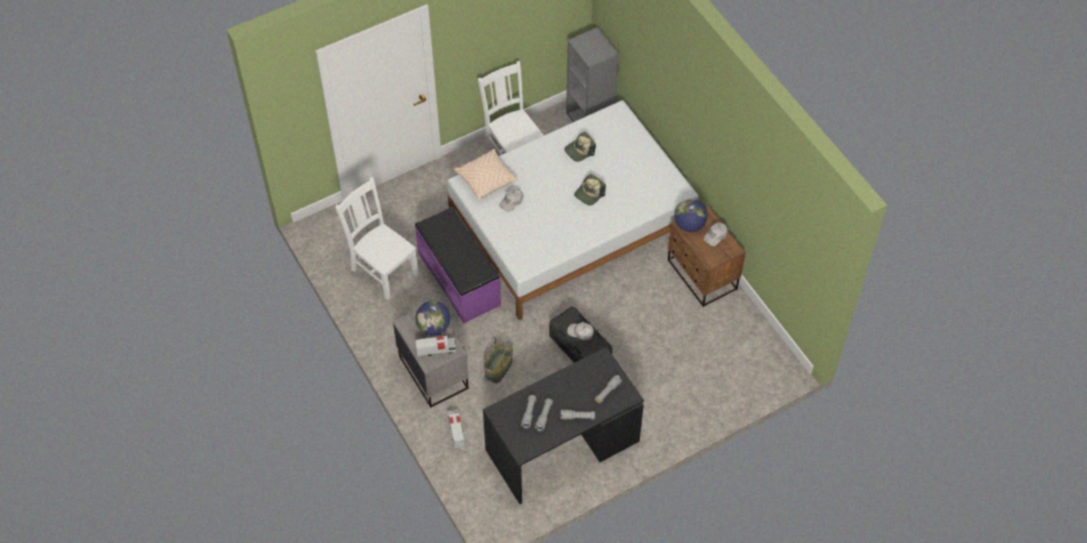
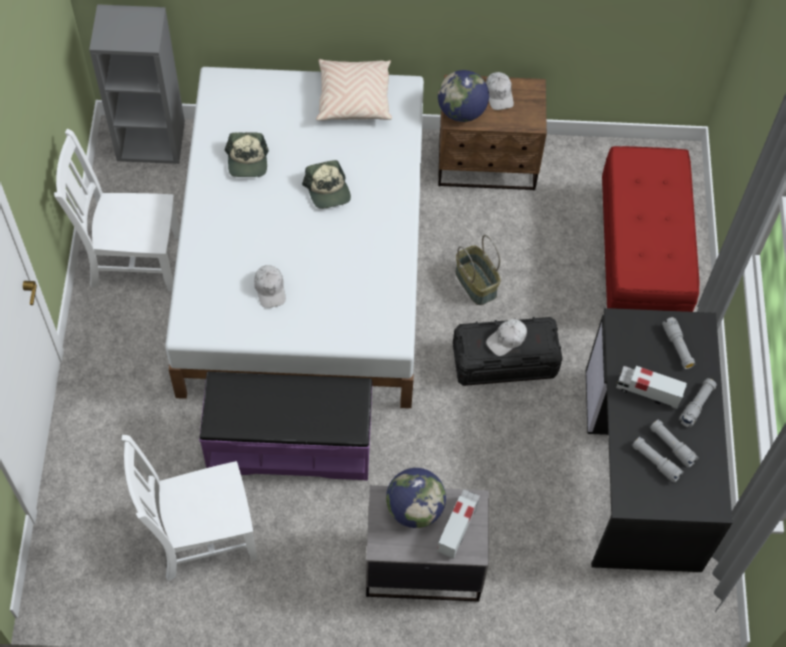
camera: 60 degrees left, 5 degrees up
toy truck [448,409,465,449] -> toy truck moved to [616,366,687,409]
beige pillow [454,149,518,200] -> beige pillow moved to [316,59,392,121]
basket [484,337,513,383] -> basket moved to [455,235,500,305]
none -> red bench [602,146,699,312]

